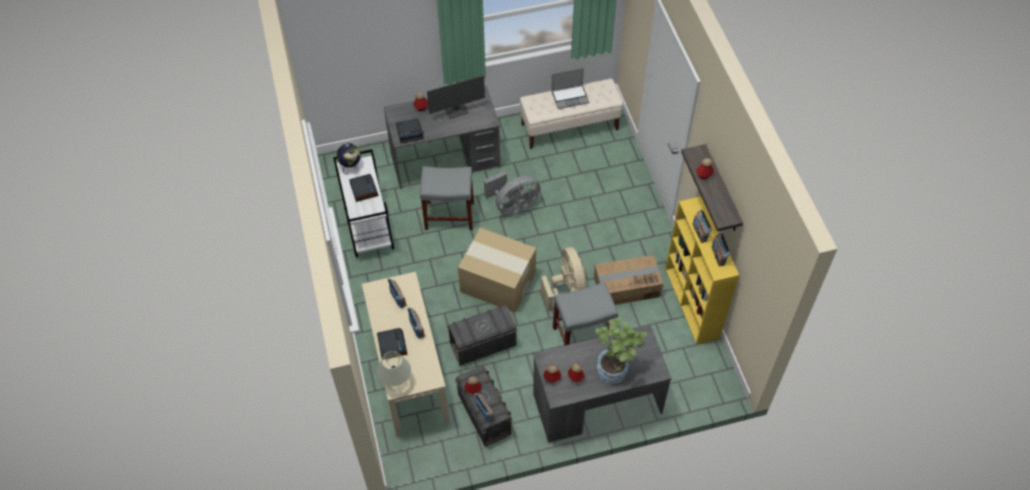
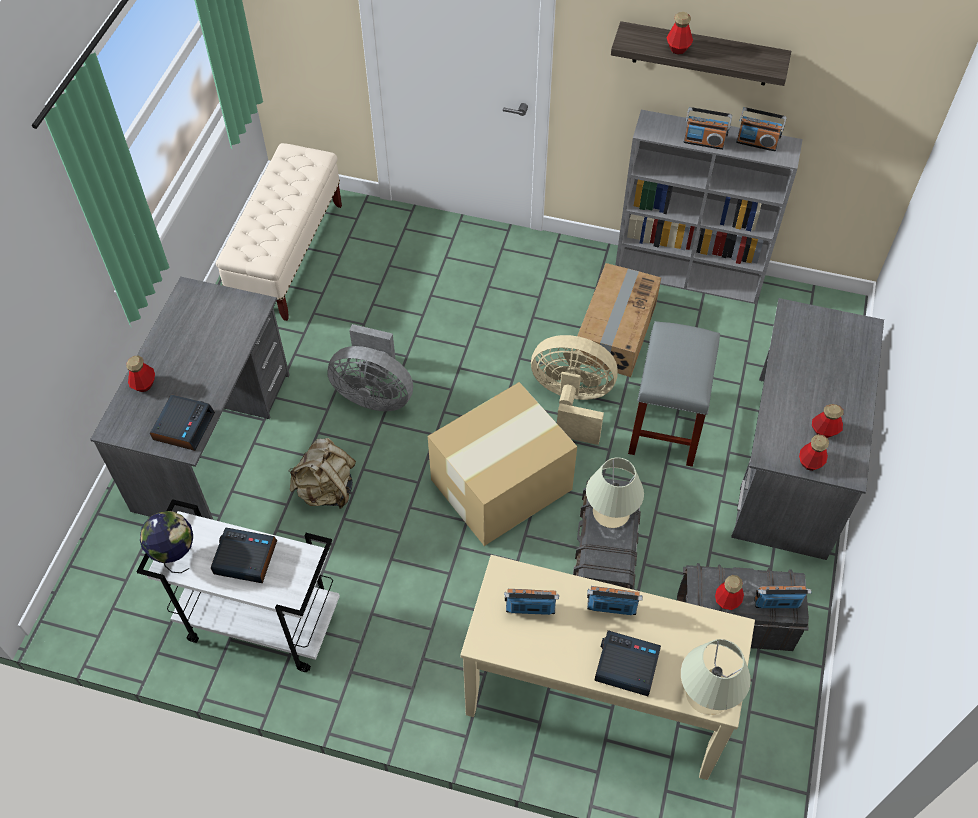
camera: 60 degrees left, 0 degrees up
grey stool [420,166,474,230] -> beige backpack [289,438,356,509]
monitor [427,75,485,119] -> none
grey fan [484,171,540,215] -> grey fan turned 105 degrees clockwise [327,324,413,411]
laptop [551,68,589,109] -> none
potted plant [595,317,647,384] -> none
yellow bookcase [665,196,739,344] -> grey bookcase [615,110,803,304]
none -> beige table lamp [586,457,644,528]

